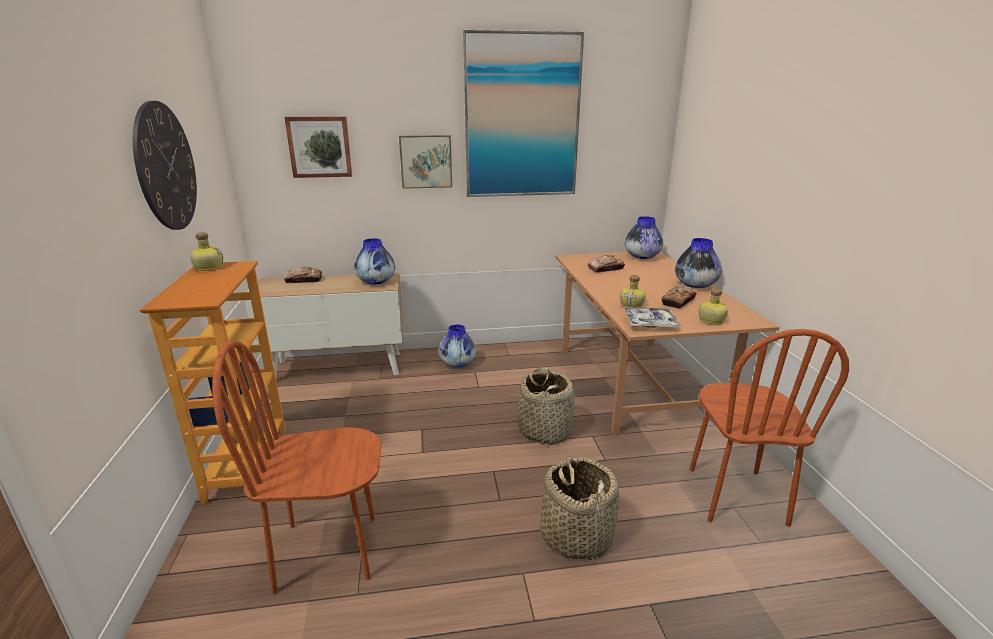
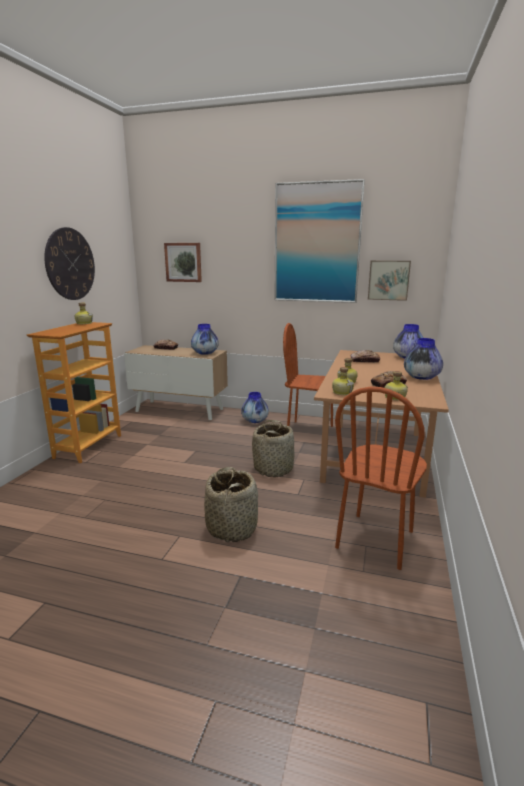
camera: 25 degrees right, 5 degrees down
brown chair [212,341,381,595] -> brown chair moved to [283,323,333,427]
picture [399,135,452,189] -> picture moved to [368,260,411,301]
tray [624,307,681,328] -> bottle [332,367,354,395]

